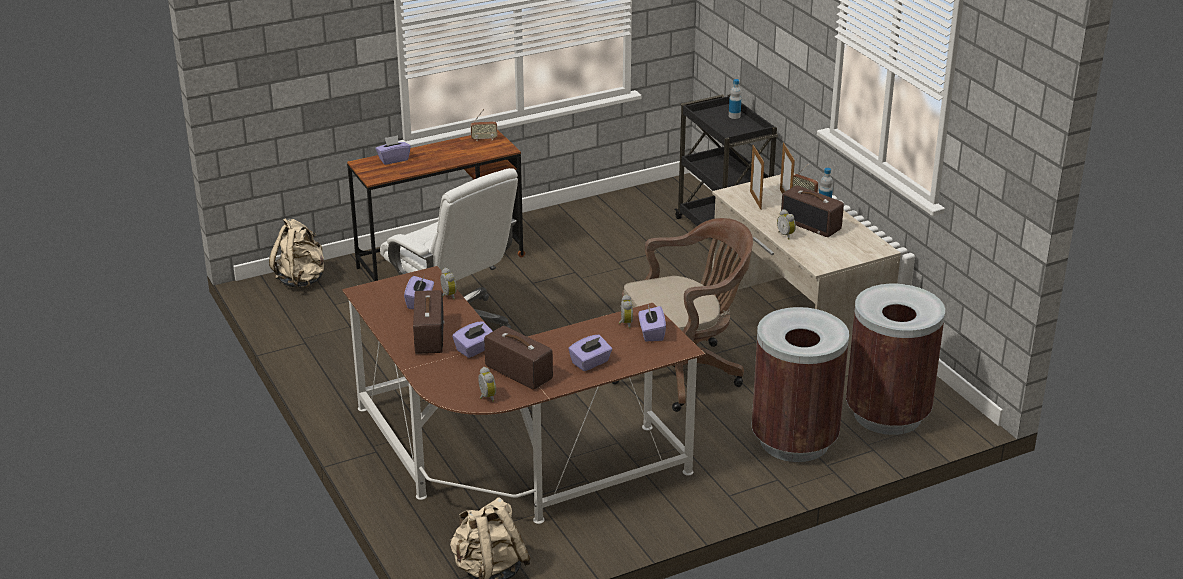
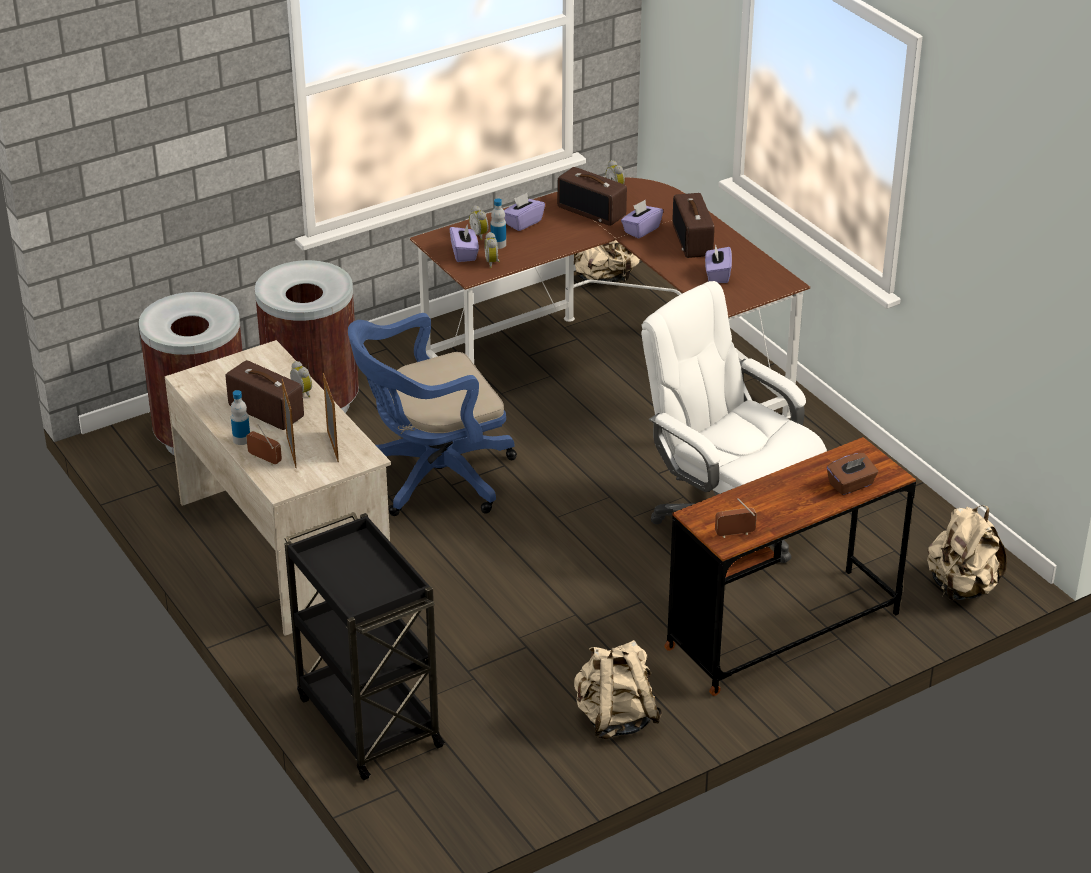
camera: 175 degrees right, 5 degrees up
purple tissue box [376,135,411,165] -> brown tissue box [827,453,878,495]
alarm clock [440,268,457,300] -> alarm clock moved to [469,205,488,240]
brown office chair [612,218,753,412] -> blue office chair [348,313,517,516]
bottle [729,79,741,119] -> bottle moved to [491,198,506,249]
none -> beige backpack [574,640,663,739]

